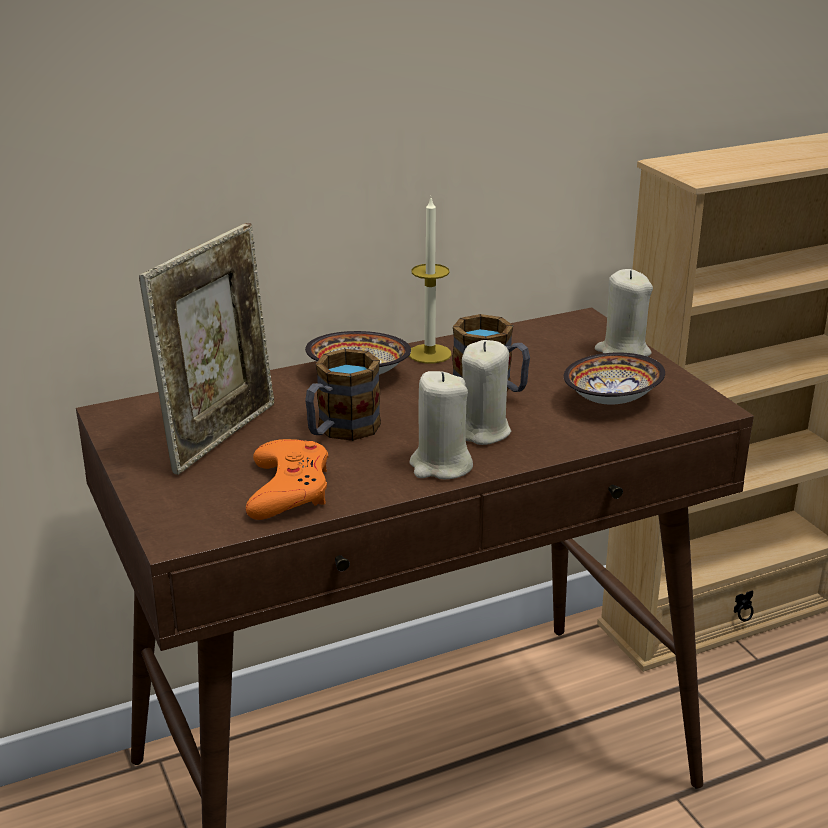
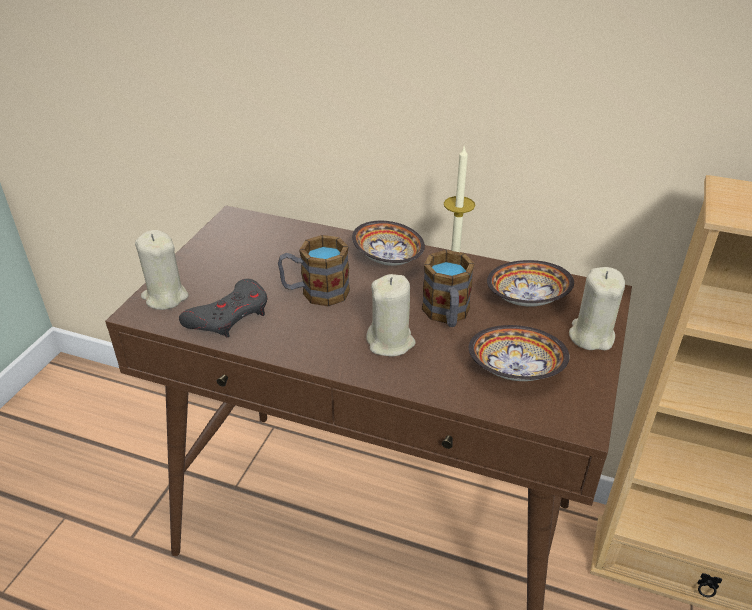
camera: 45 degrees right, 10 degrees up
picture frame [139,223,274,475] -> none
orange game controller [246,439,328,520] -> grey game controller [179,279,267,338]
beige candle [409,371,473,479] -> beige candle moved to [135,230,188,310]
none -> bowl [487,260,574,307]

